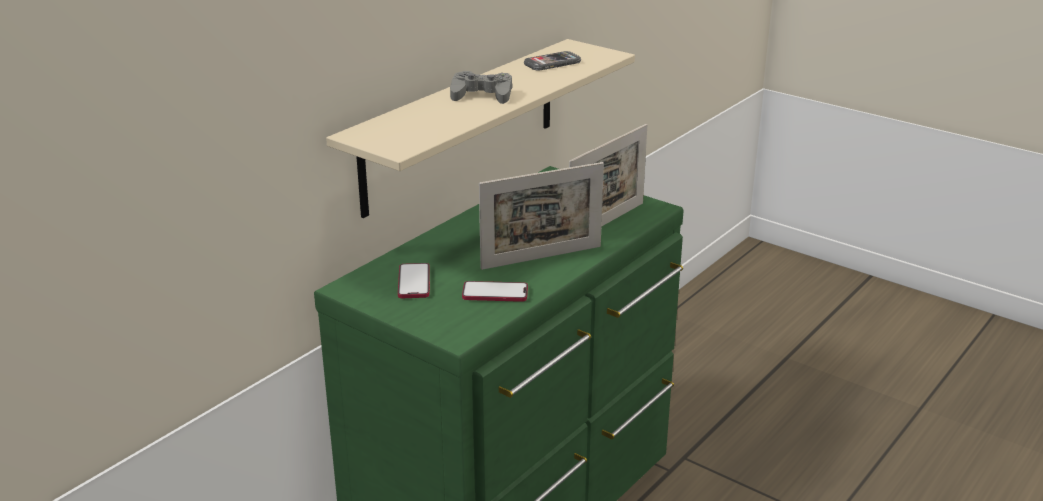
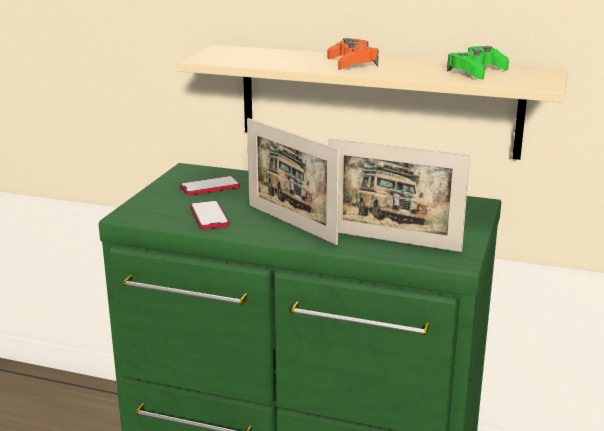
camera: 70 degrees right, 5 degrees down
grey game controller [450,71,512,104] -> orange game controller [328,38,379,70]
phone [524,51,581,71] -> green game controller [447,46,509,80]

